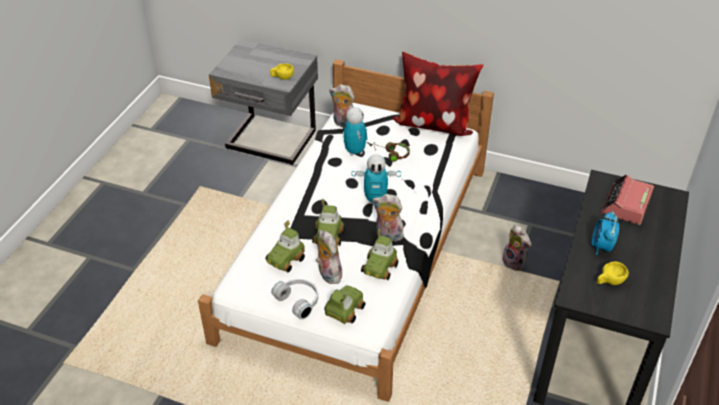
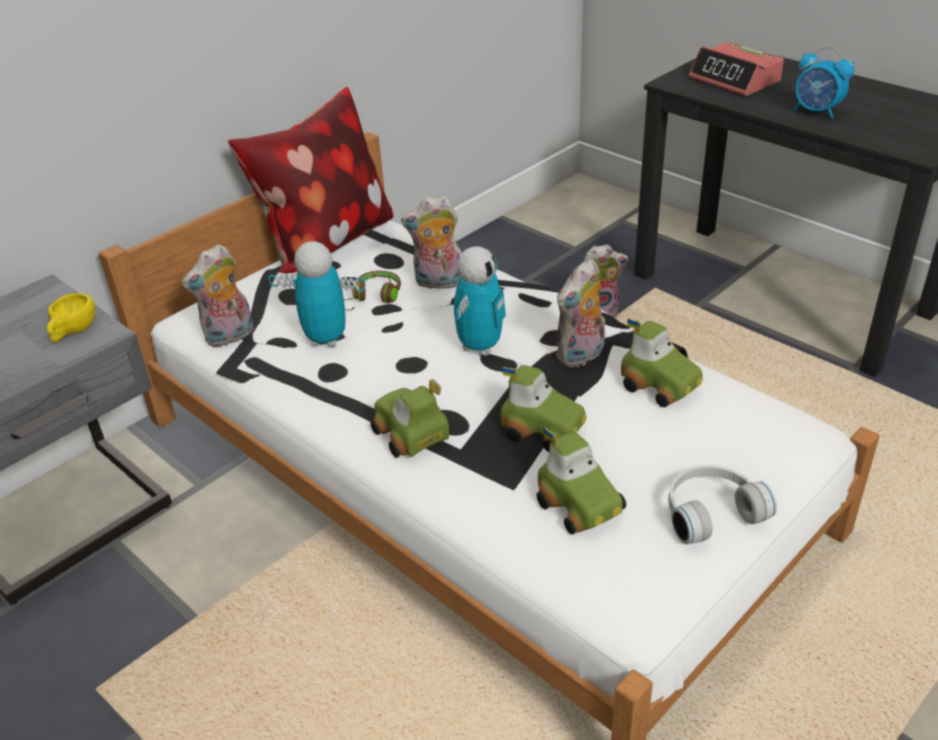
camera: 65 degrees left, 5 degrees down
plush toy [316,230,342,284] -> plush toy moved to [401,195,462,289]
toy car [324,285,366,324] -> toy car moved to [371,379,451,458]
yellow cup [597,262,629,285] -> none

